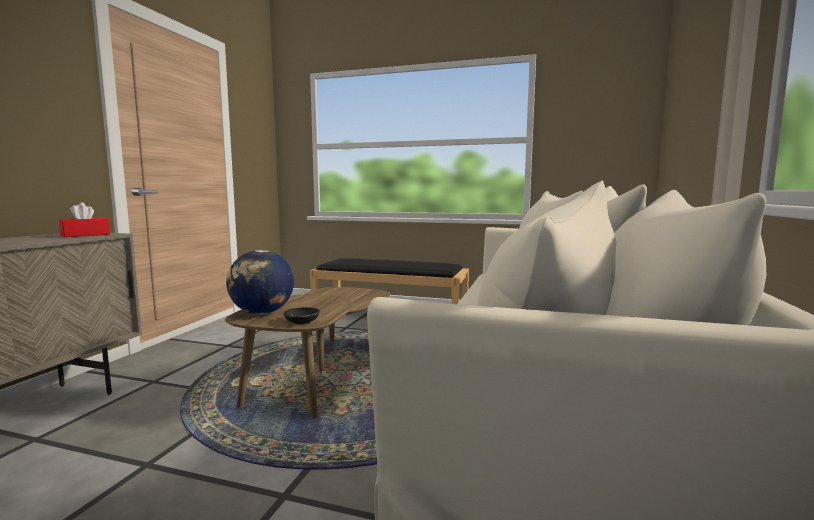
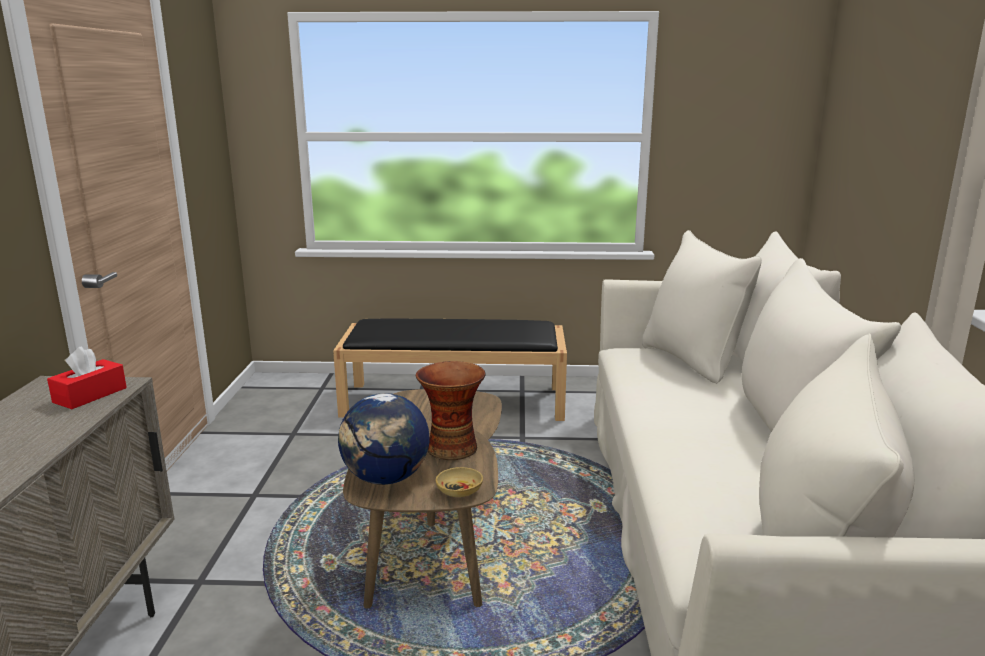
camera: 15 degrees left, 10 degrees up
black bowl [284,307,320,324] -> beige bowl [436,467,483,497]
none -> vase [415,361,486,460]

